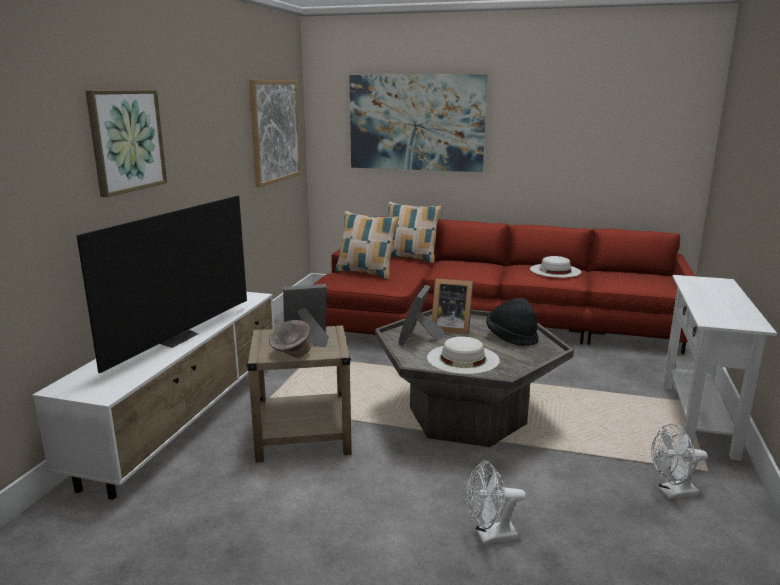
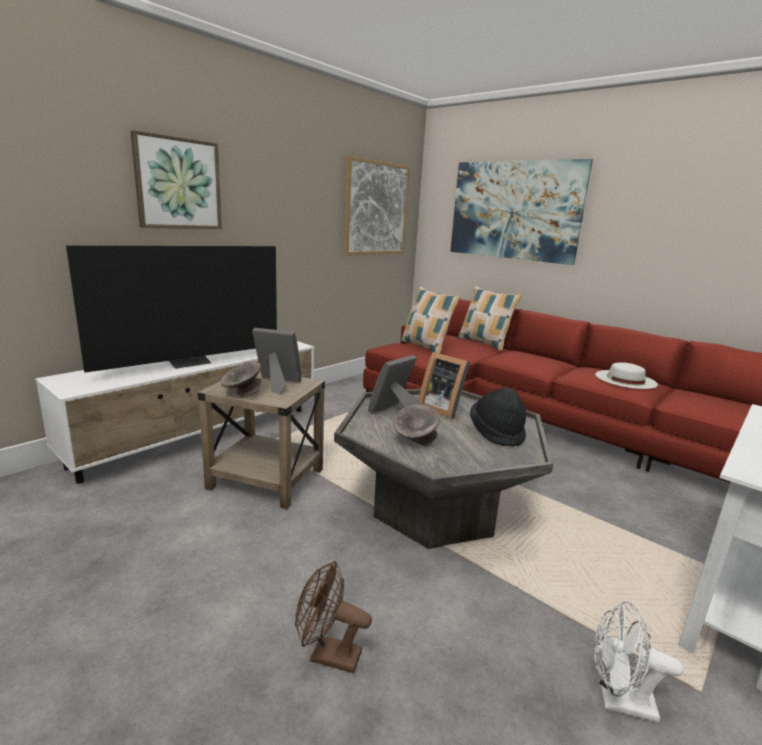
camera: 25 degrees right, 0 degrees up
white hat [427,337,500,374] -> grey bowl [393,404,440,446]
white fan [467,460,526,544] -> brown fan [295,561,372,673]

